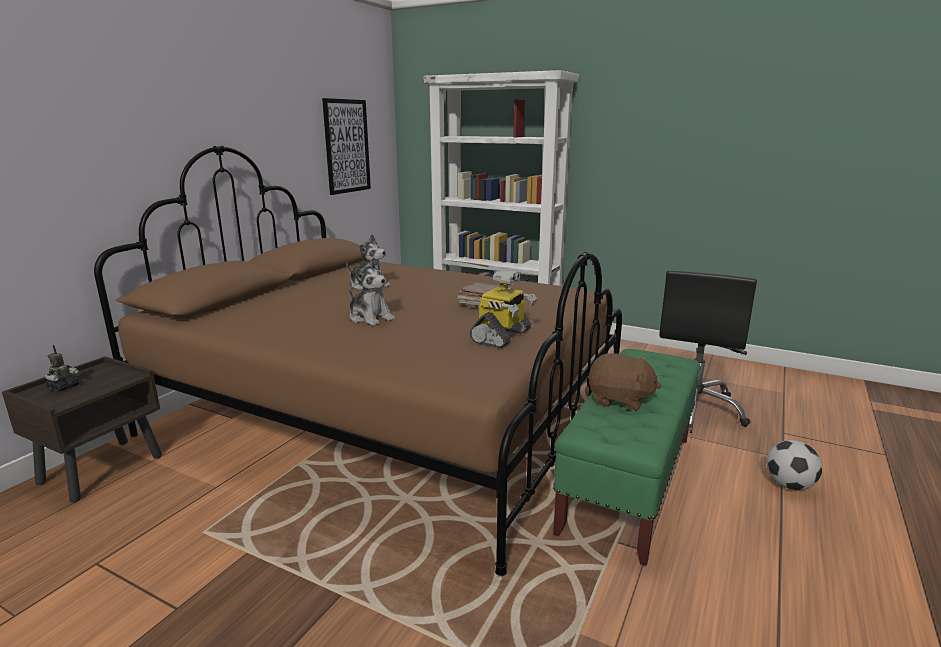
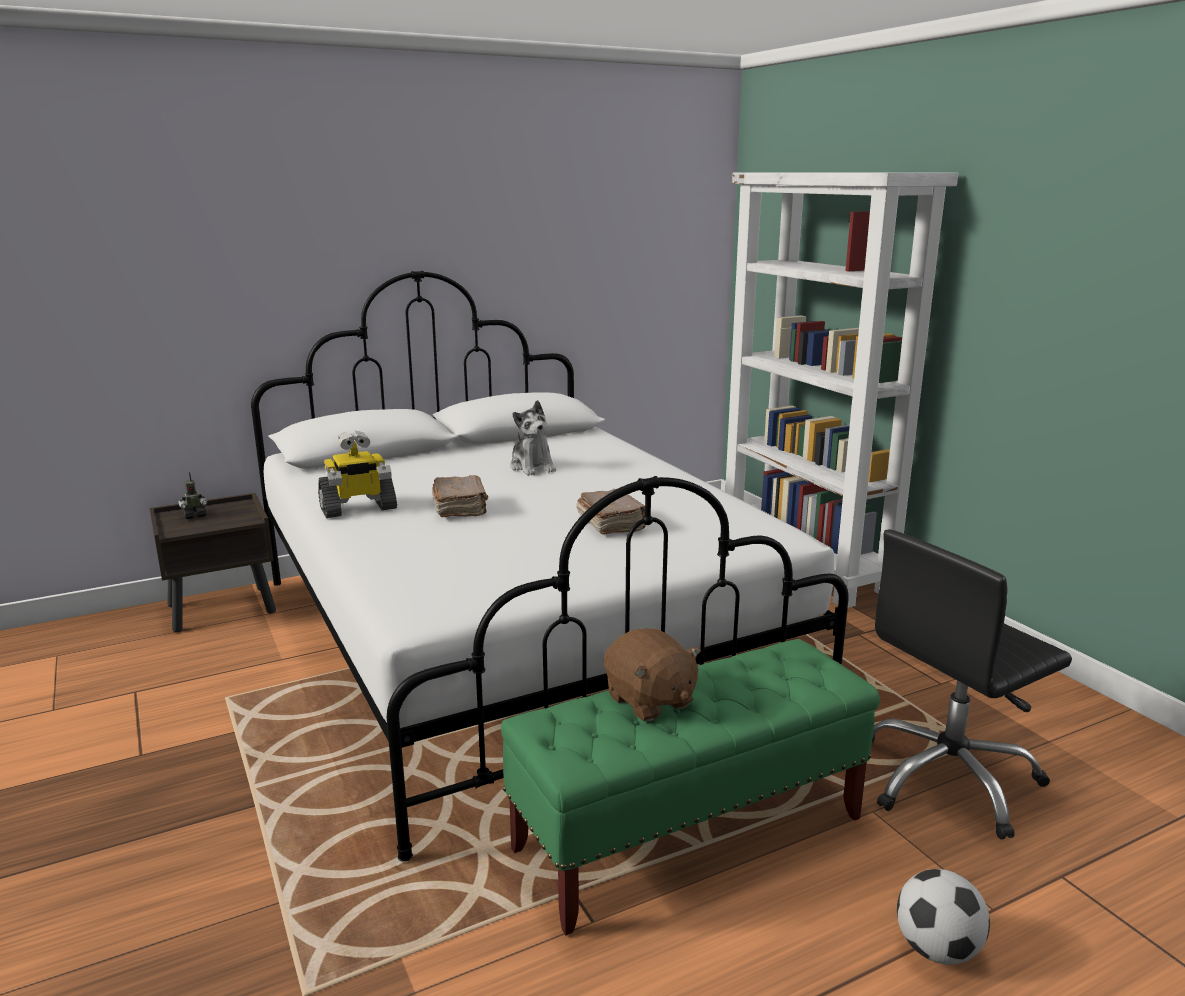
camera: 35 degrees right, 0 degrees up
brown bed [94,146,622,576] -> white bed [251,270,848,862]
picture [322,98,371,195] -> none
plush toy [349,257,395,326] -> brown book [432,475,488,517]
toy robot [470,270,537,348] -> toy robot moved to [318,431,397,518]

